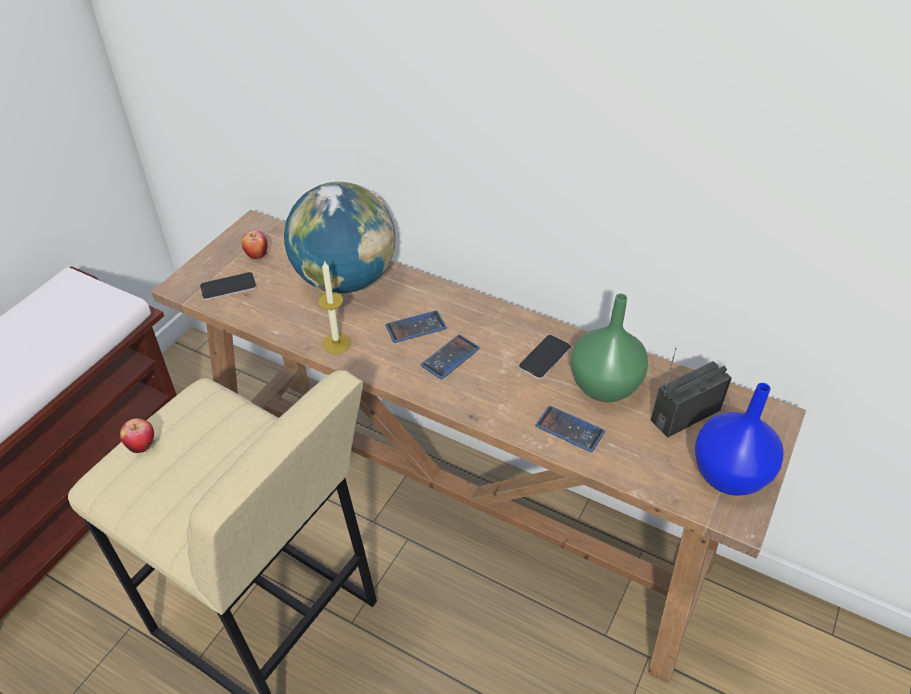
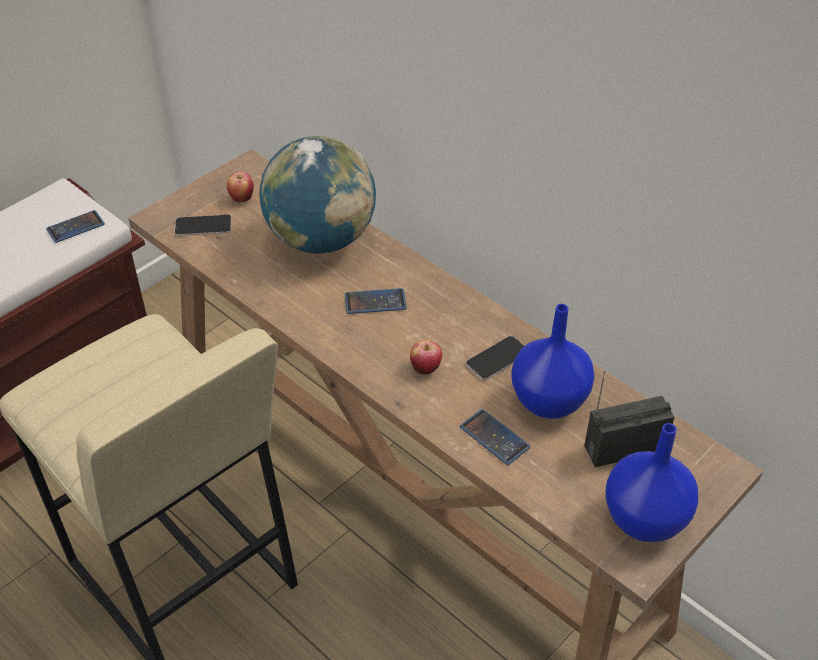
camera: 15 degrees right, 0 degrees up
apple [120,418,154,453] -> apple moved to [410,340,442,375]
candle [318,260,351,354] -> none
phone [421,335,480,379] -> phone moved to [46,210,105,243]
green vase [571,294,648,402] -> blue vase [511,304,594,419]

